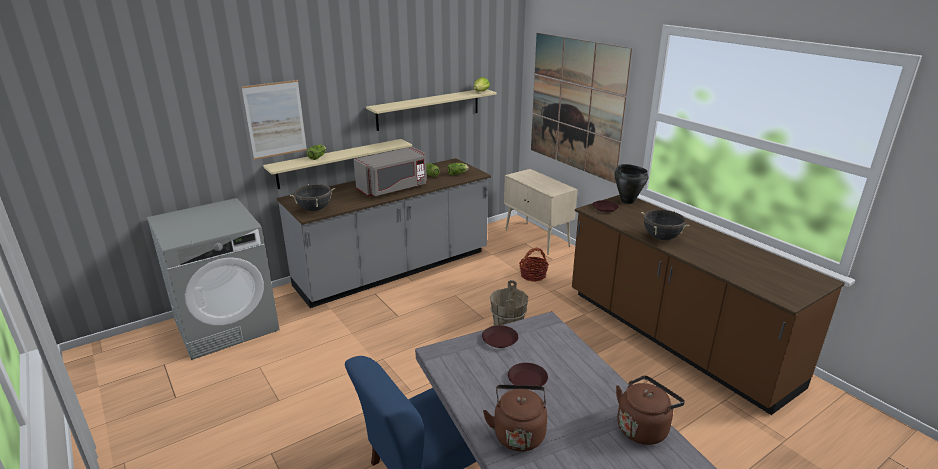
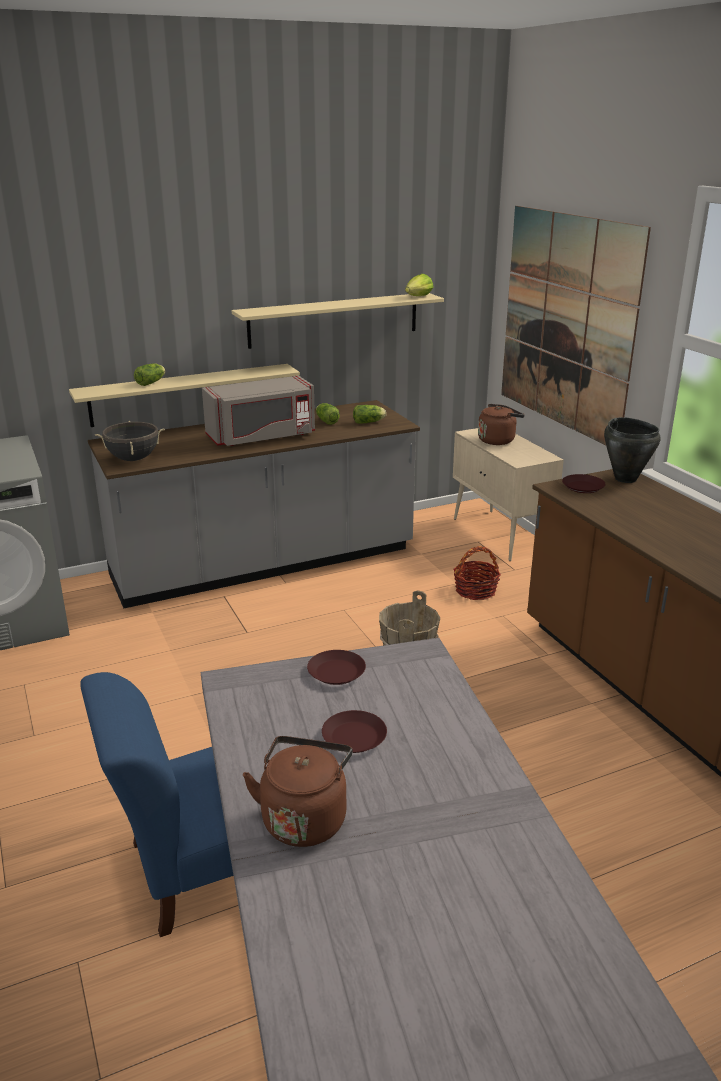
camera: 10 degrees right, 0 degrees up
picture [242,80,307,160] -> none
brown kettle [616,375,685,445] -> brown kettle moved to [478,404,525,445]
black cooking pot [641,210,690,240] -> none

